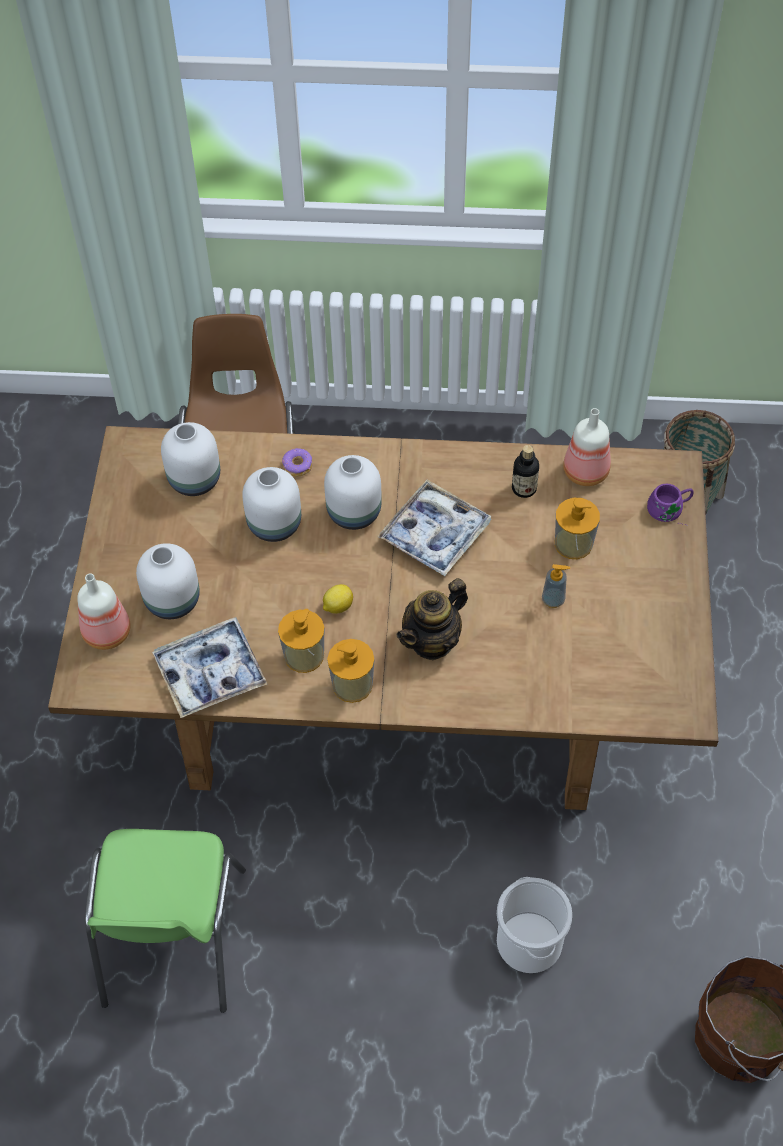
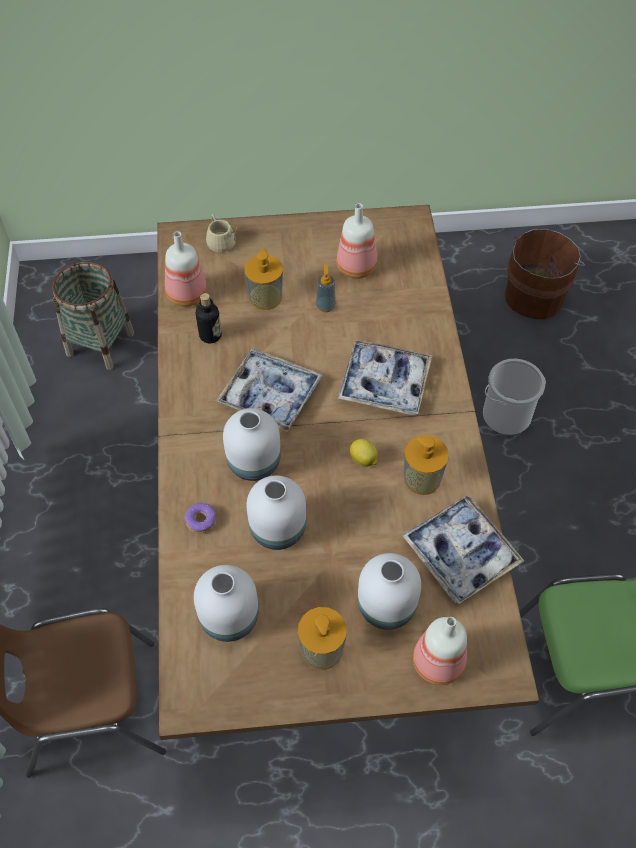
camera: 100 degrees left, 0 degrees up
soap dispenser [327,639,374,703] -> soap dispenser moved to [298,607,347,670]
teapot [396,578,468,660] -> tray [338,340,432,415]
purple mug [647,484,694,526] -> beige mug [206,214,237,252]
none -> bottle [336,203,377,279]

